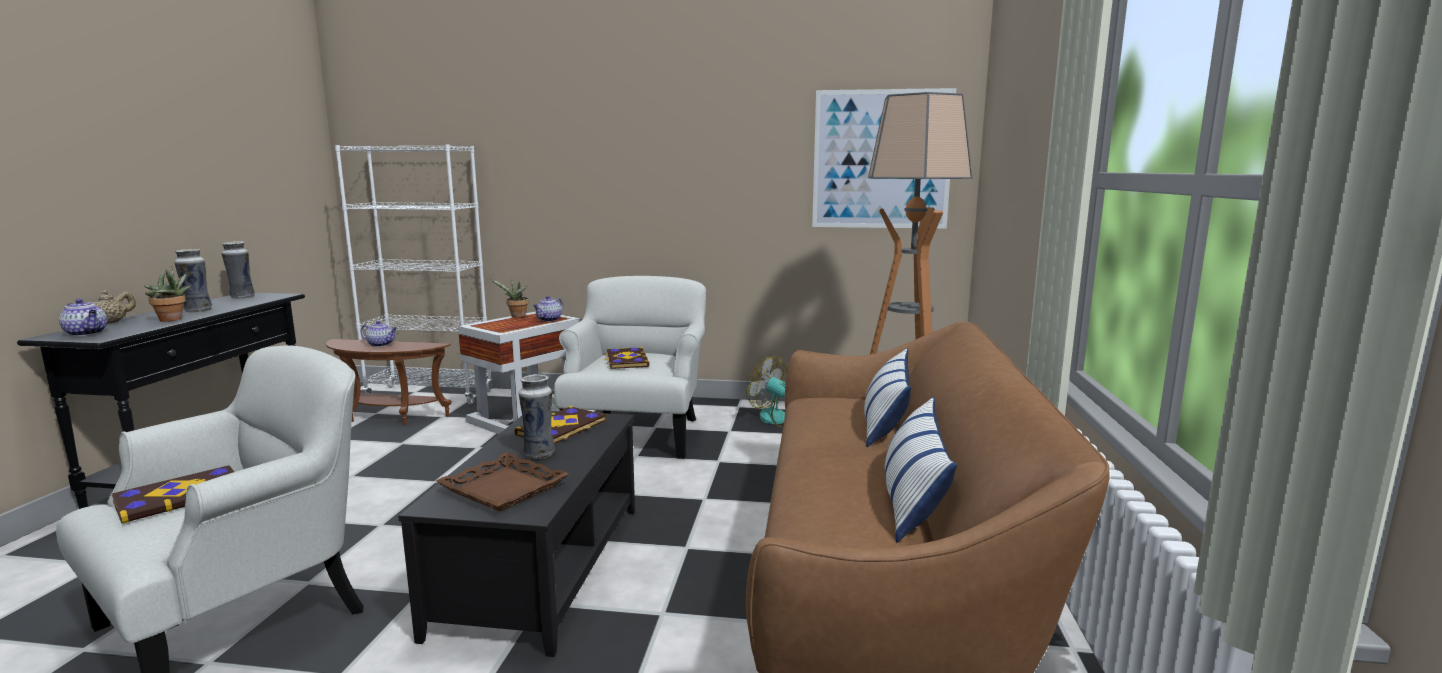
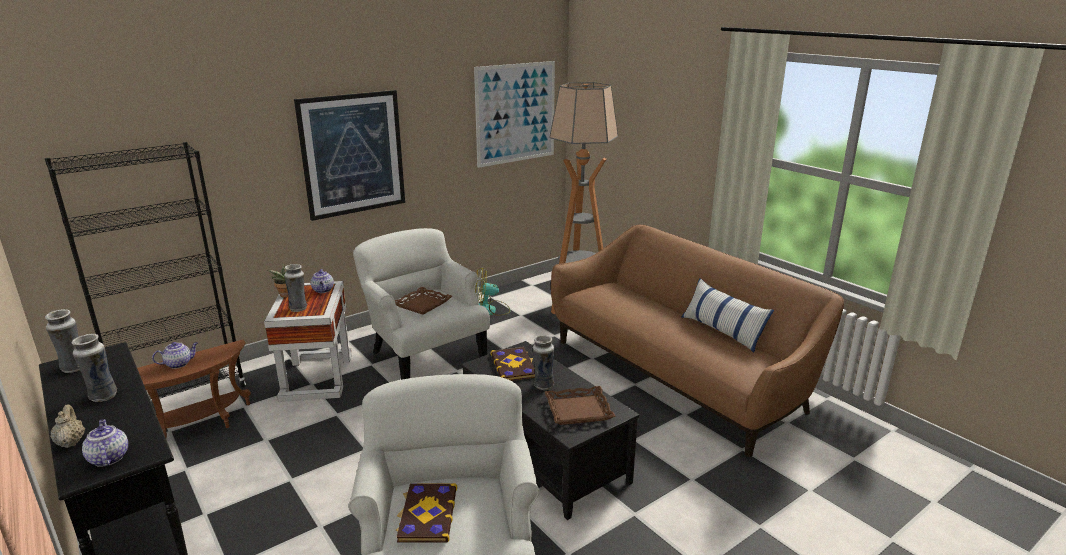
camera: 45 degrees left, 10 degrees up
teapot [59,299,107,336] -> teapot turned 105 degrees counterclockwise [82,419,128,467]
potted plant [144,266,191,322] -> none
white bookcase [335,144,493,404] -> black bookcase [45,142,246,401]
book [603,347,650,369] -> brown tray [395,287,452,315]
pillow [864,348,911,447] -> none
none -> vase [284,264,307,312]
none -> picture [294,90,405,221]

